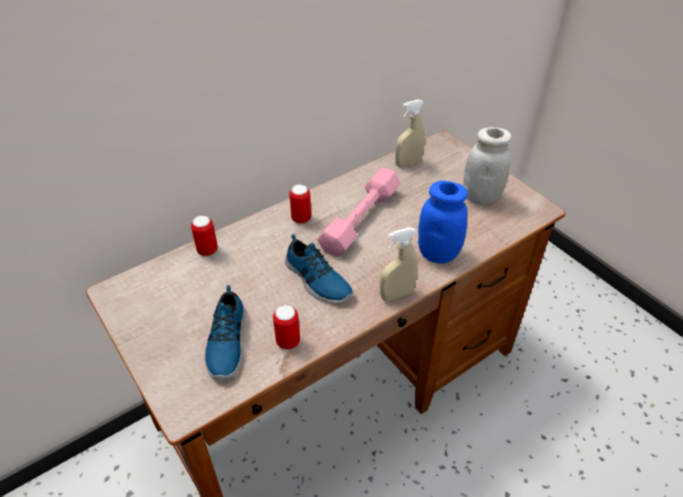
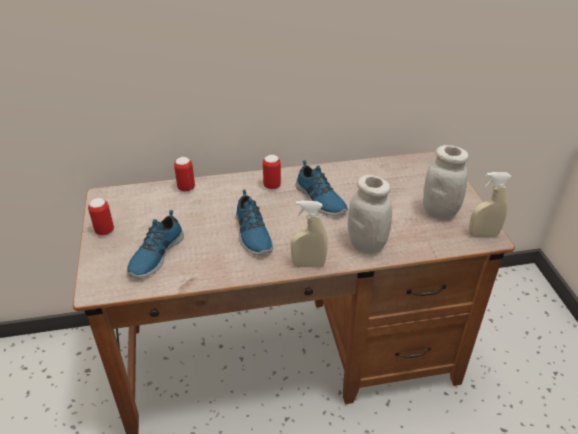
camera: 25 degrees right, 5 degrees down
can [273,305,300,350] -> can moved to [88,198,114,236]
pink dumbbell [317,167,401,257] -> shoe [296,160,348,216]
beige spray bottle [395,99,425,167] -> beige spray bottle moved to [469,172,512,237]
blue jar [418,181,467,264] -> white jar [348,175,392,254]

